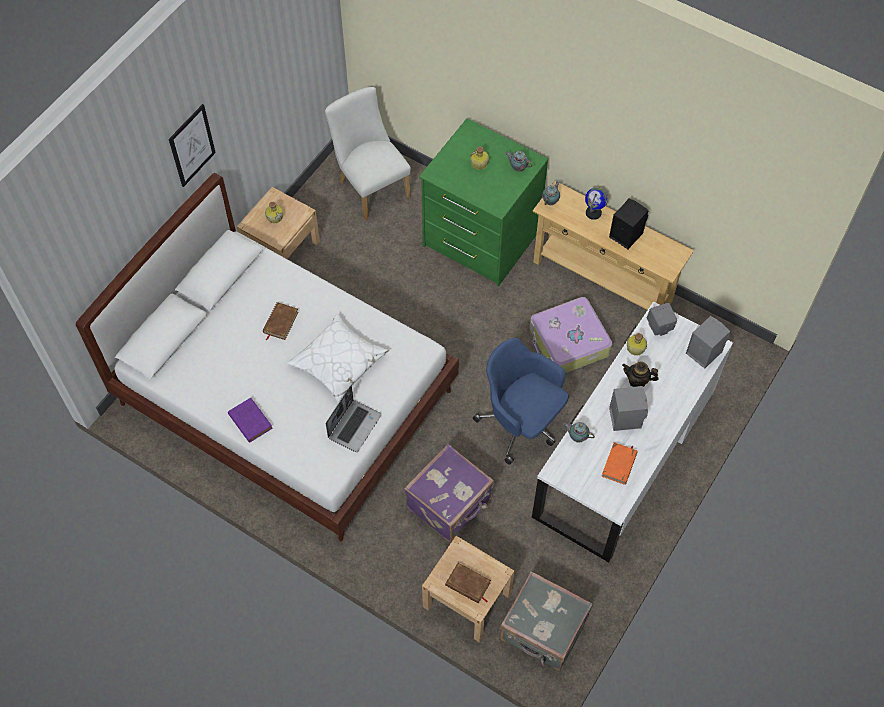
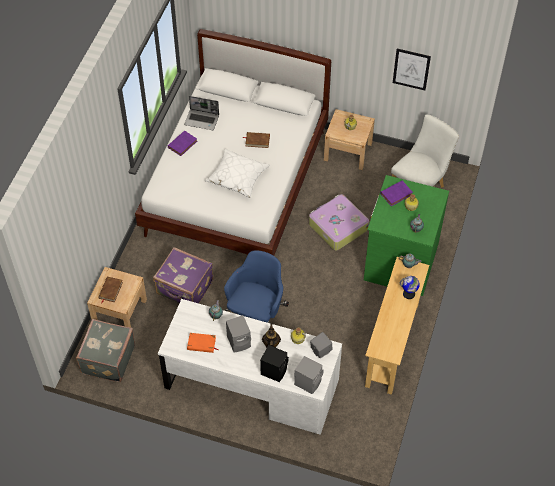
camera: 75 degrees right, 5 degrees down
picture [169,104,216,187] -> picture moved to [393,49,431,90]
laptop [326,385,382,452] -> laptop moved to [184,96,219,130]
suitcase [530,297,612,373] -> suitcase moved to [309,194,369,250]
black speaker [609,198,648,249] -> black speaker moved to [260,345,289,382]
none -> purple book [380,180,413,206]

